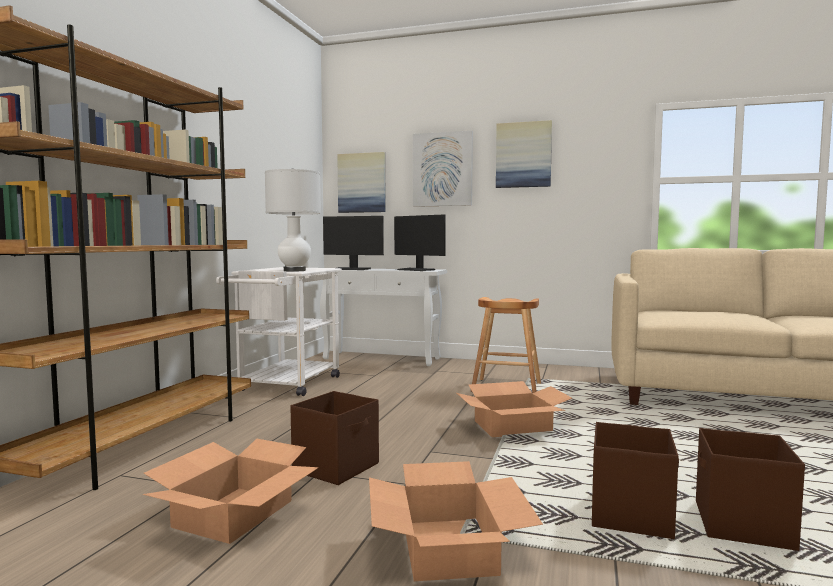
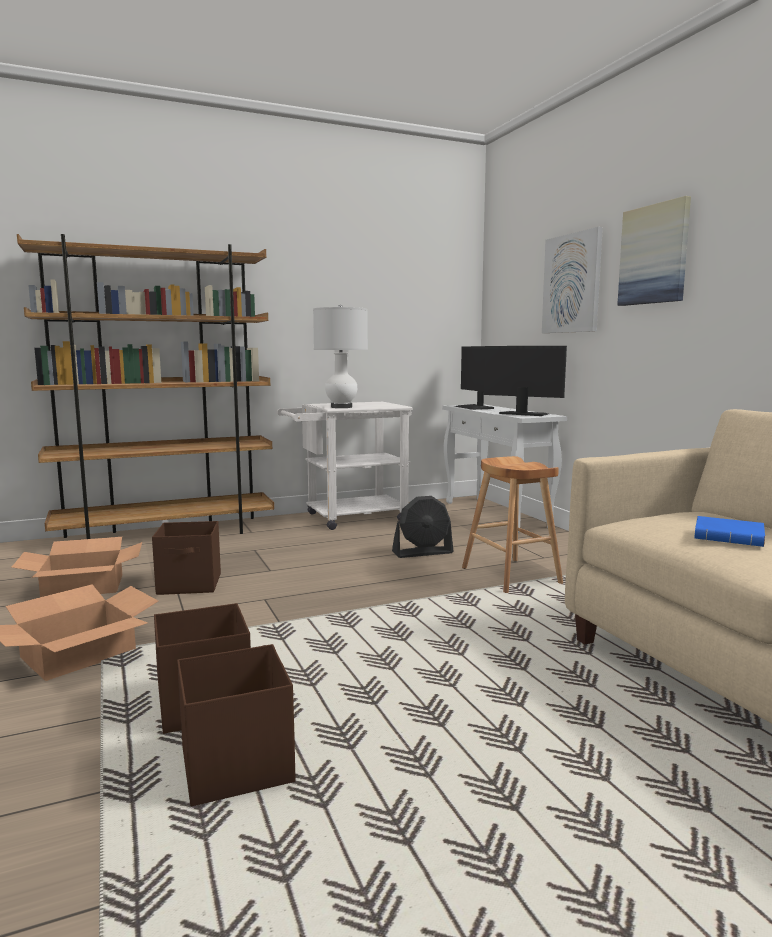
camera: 50 degrees right, 5 degrees up
picture [337,152,386,213] -> none
monitor [394,214,446,271] -> monitor turned 120 degrees clockwise [484,346,567,416]
cardboard box [457,381,572,437] -> none
none -> black fan [392,496,453,558]
none -> blue book [694,516,765,547]

